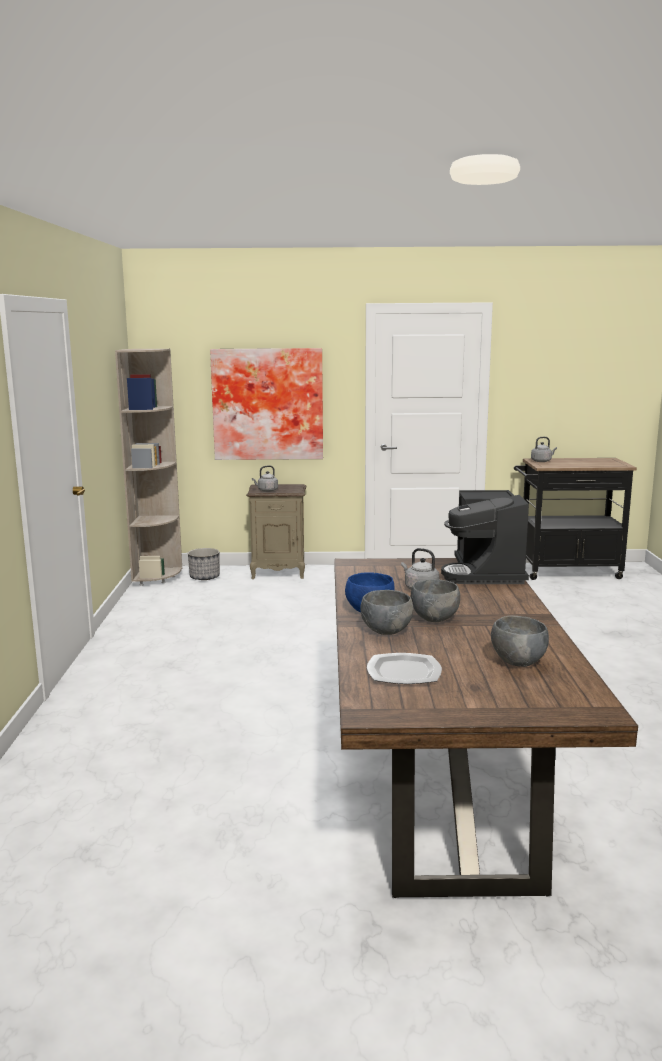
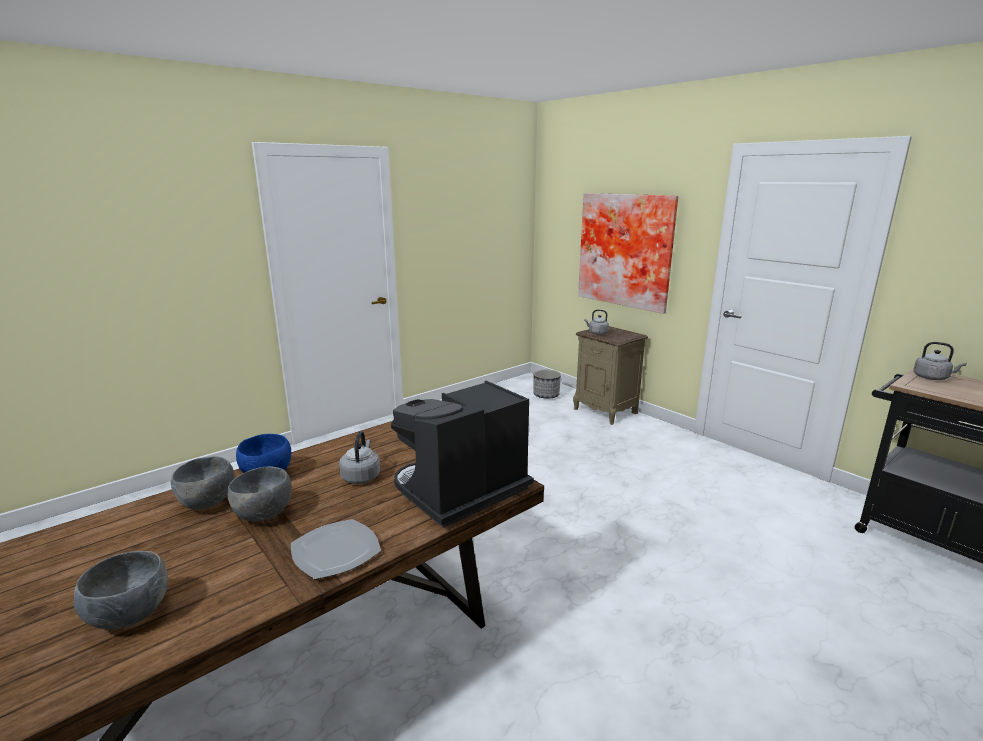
camera: 50 degrees right, 5 degrees up
beige bookcase [115,349,182,586] -> none
plate [367,653,442,684] -> plate moved to [291,519,381,579]

